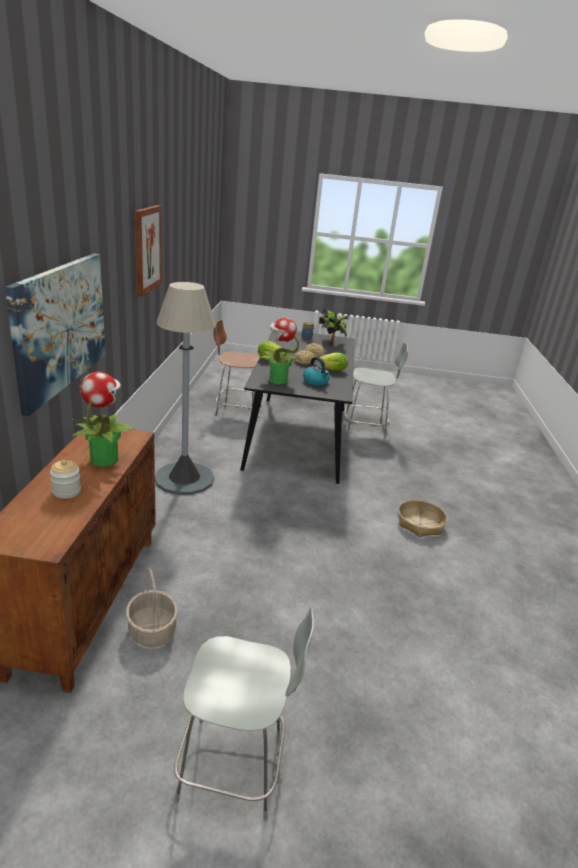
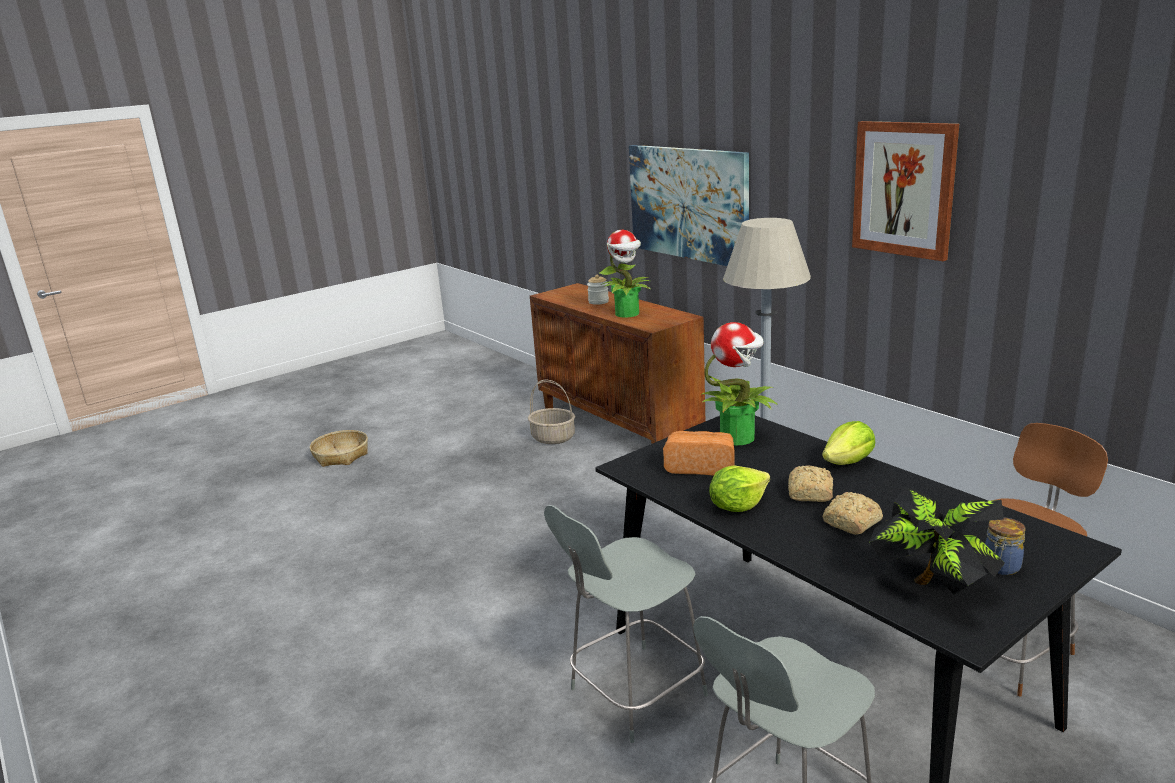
camera: 140 degrees right, 5 degrees down
grey chair [174,604,314,821] -> grey chair moved to [544,505,708,743]
kettle [303,357,330,386] -> bread [663,431,735,476]
basket [398,500,448,537] -> basket moved to [310,430,368,467]

